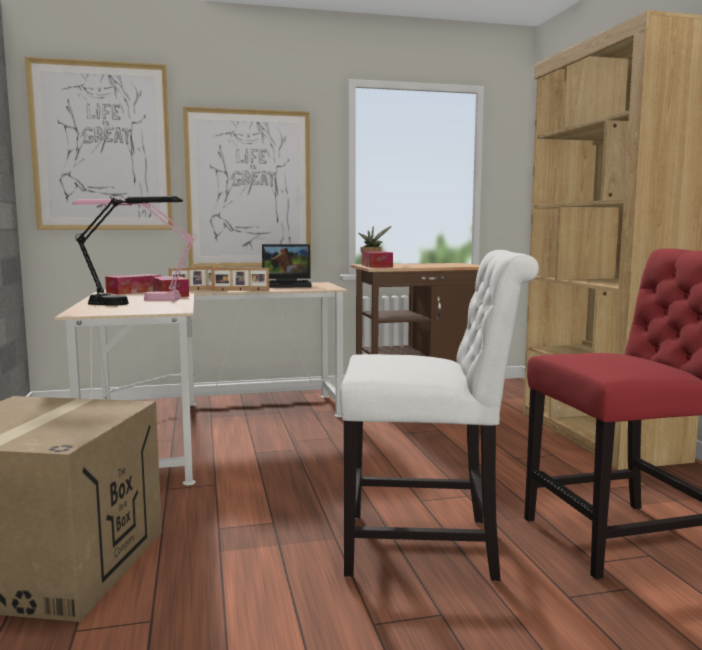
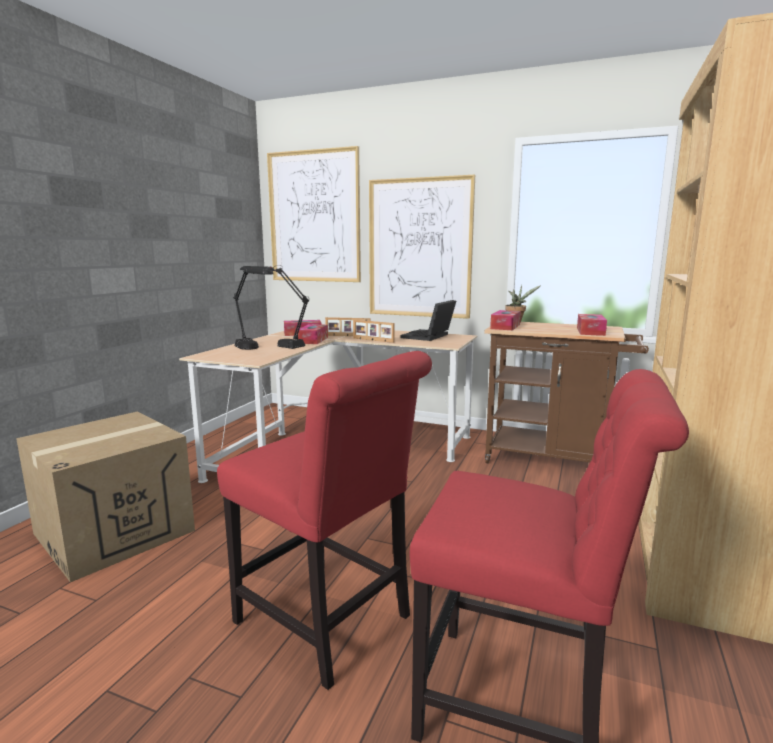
camera: 35 degrees right, 5 degrees up
pink table lamp [72,199,196,301] -> black table lamp [240,265,309,349]
laptop [262,244,312,288] -> laptop turned 90 degrees clockwise [401,300,456,341]
white chair [340,250,539,581] -> red chair [217,351,432,690]
none -> tissue box [577,314,607,336]

